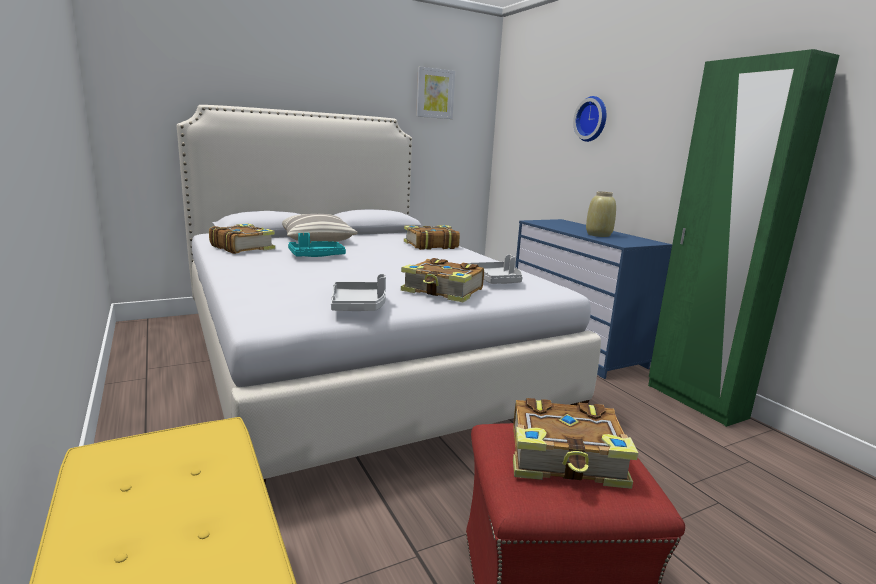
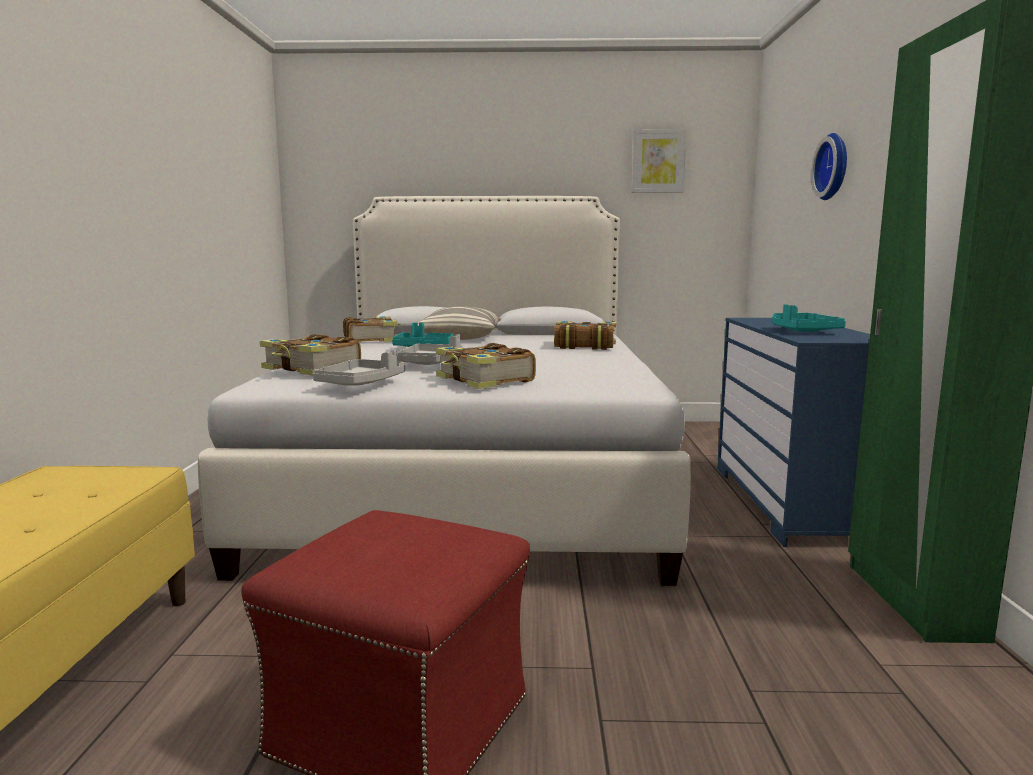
camera: 30 degrees right, 5 degrees down
grey tray [469,255,523,284] -> grey tray moved to [397,334,463,365]
book [513,398,638,489] -> book moved to [260,334,361,376]
beige vase [586,191,616,237] -> turquoise tray [772,304,846,332]

